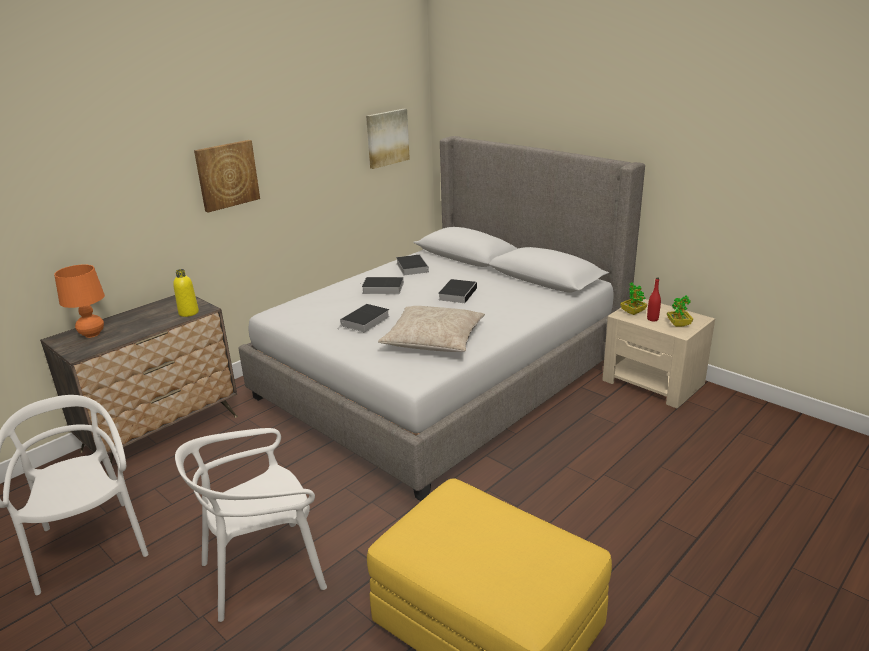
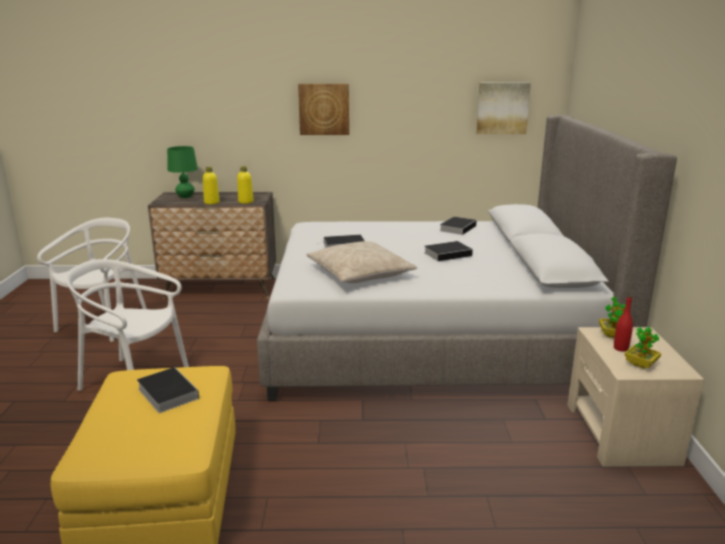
camera: 45 degrees right, 5 degrees down
orange table lamp [54,264,105,338] -> green table lamp [167,146,198,198]
book [360,277,404,294] -> book moved to [137,367,199,413]
none -> yellow bottle [203,167,220,204]

